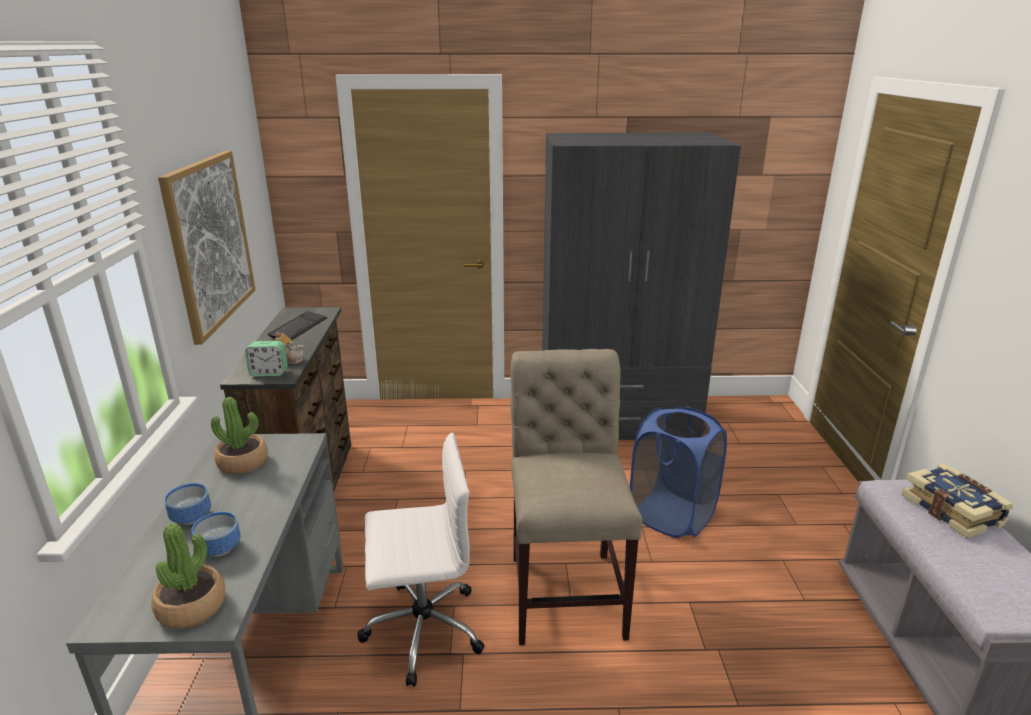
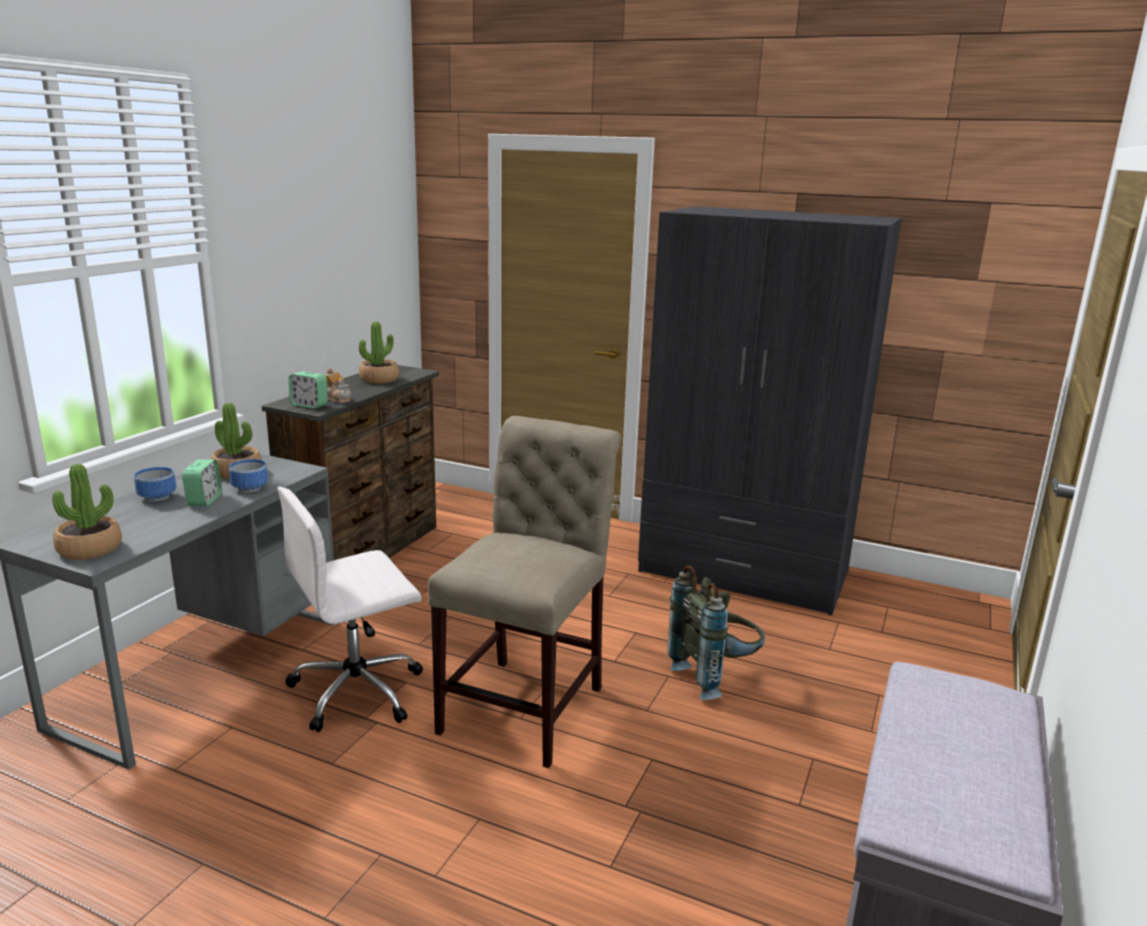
camera: 25 degrees right, 5 degrees down
picture [158,151,255,345] -> none
bowl [192,512,241,557] -> bowl moved to [229,459,268,492]
keyboard [268,311,328,341] -> potted plant [359,321,399,384]
white office chair [357,433,485,687] -> white office chair turned 135 degrees clockwise [277,487,423,732]
blue laundry basket [630,407,727,538] -> grey backpack [667,565,765,700]
book [901,463,1013,538] -> none
none -> alarm clock [182,459,222,506]

